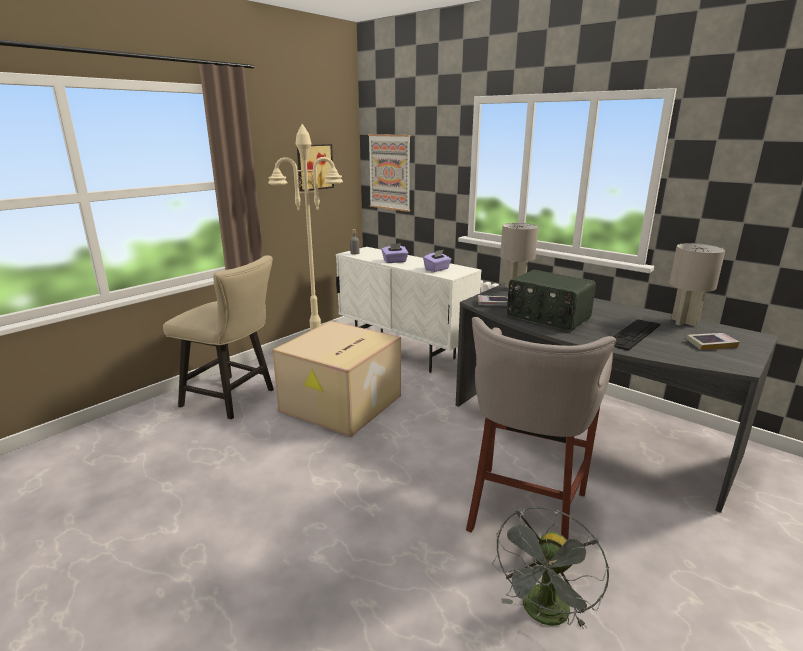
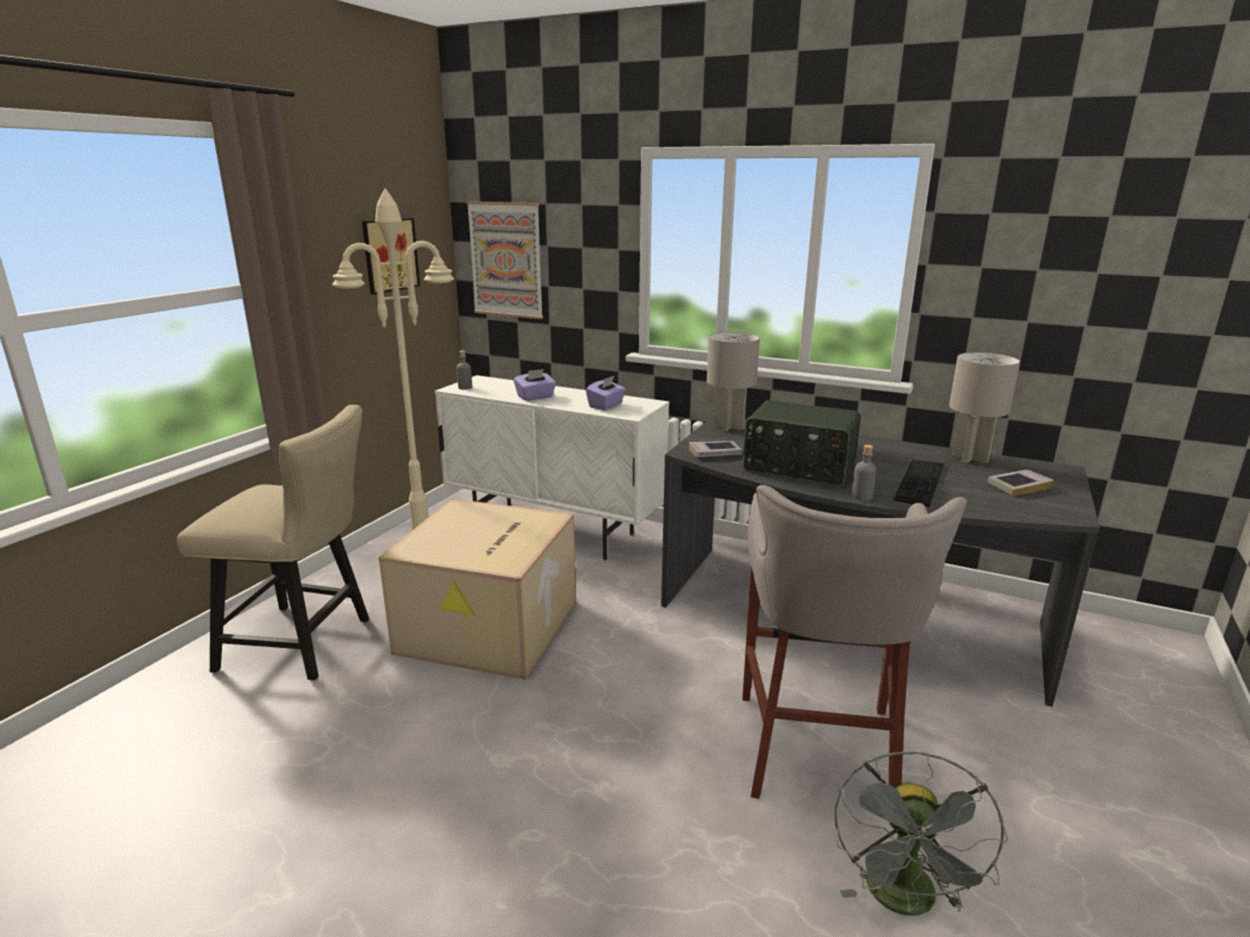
camera: 15 degrees left, 0 degrees up
none -> grey bottle [852,445,876,501]

